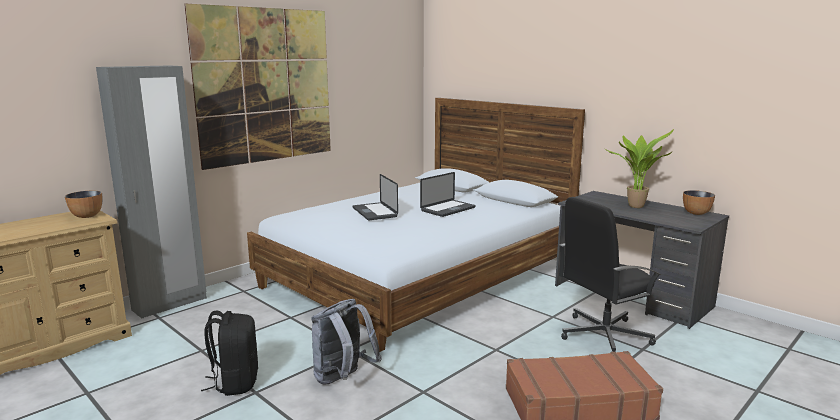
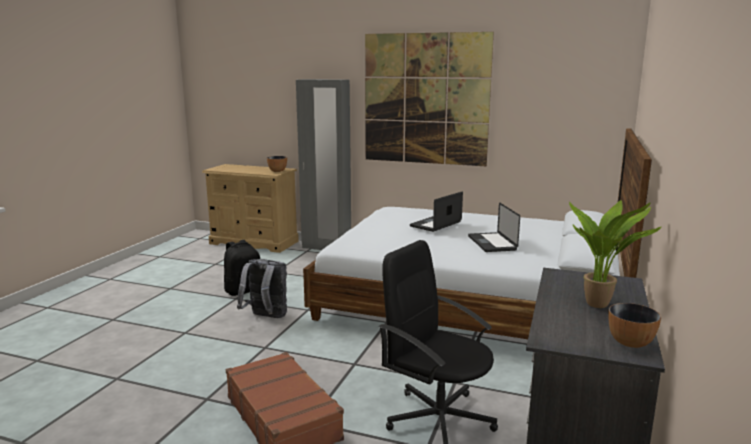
camera: 65 degrees right, 0 degrees up
laptop [420,172,475,217] -> laptop turned 60 degrees clockwise [468,202,520,252]

